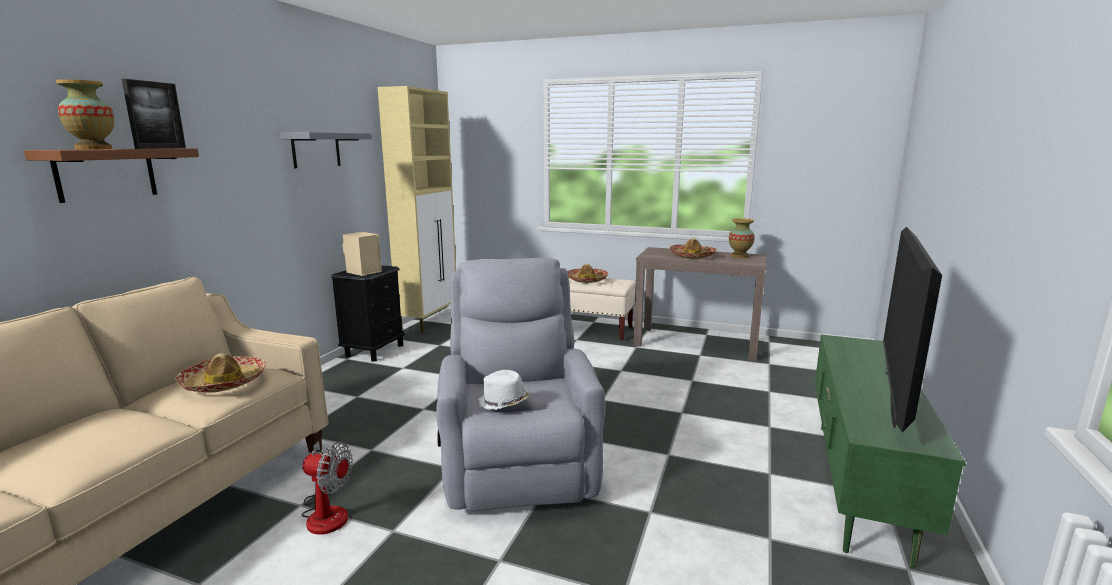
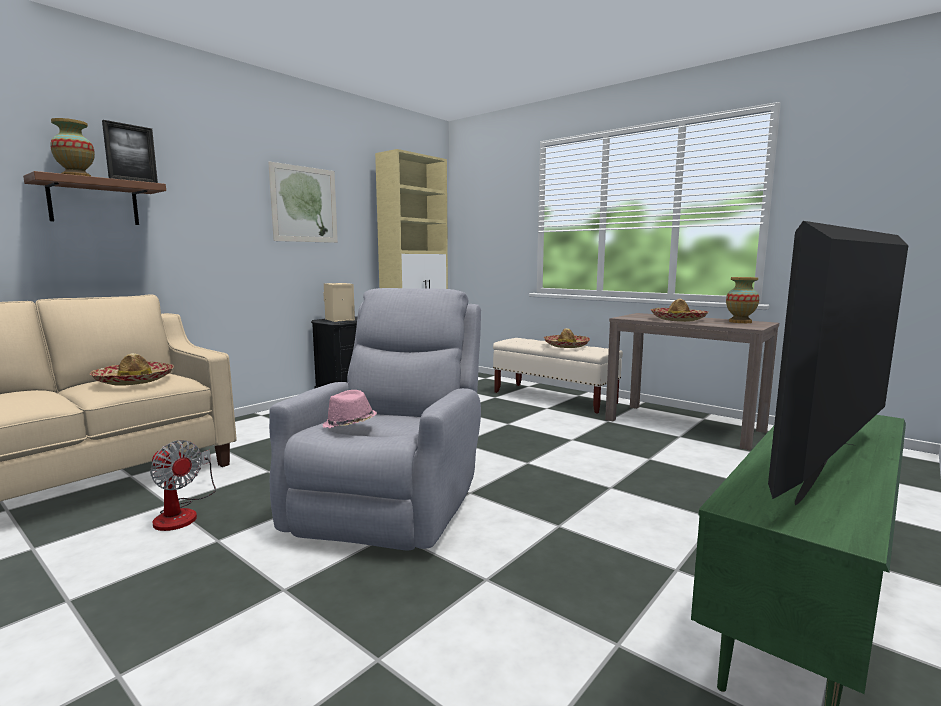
camera: 20 degrees right, 5 degrees down
grey shelf [280,132,372,168] -> picture [268,161,338,243]
white hat [478,370,531,410] -> pink hat [322,390,377,428]

